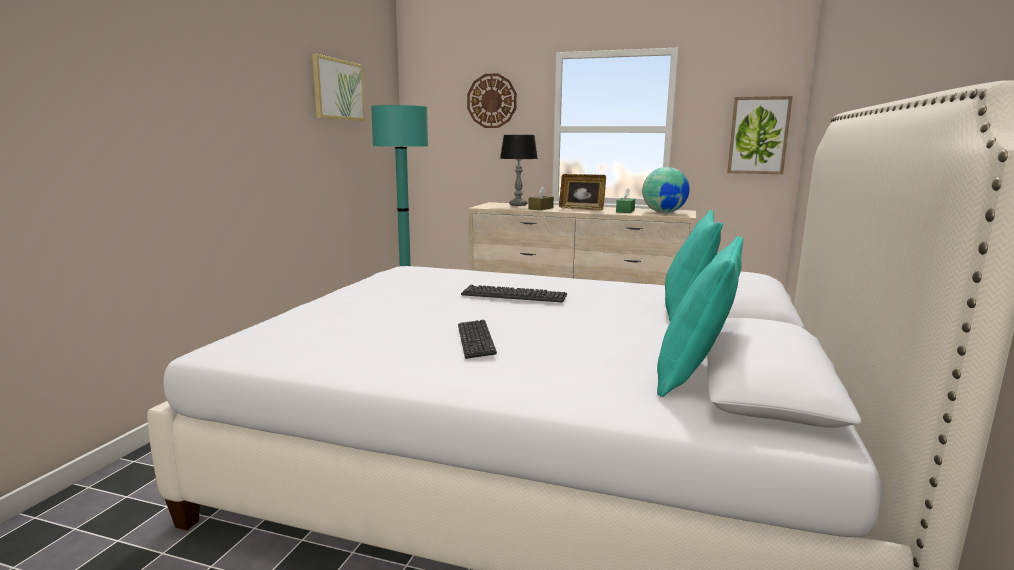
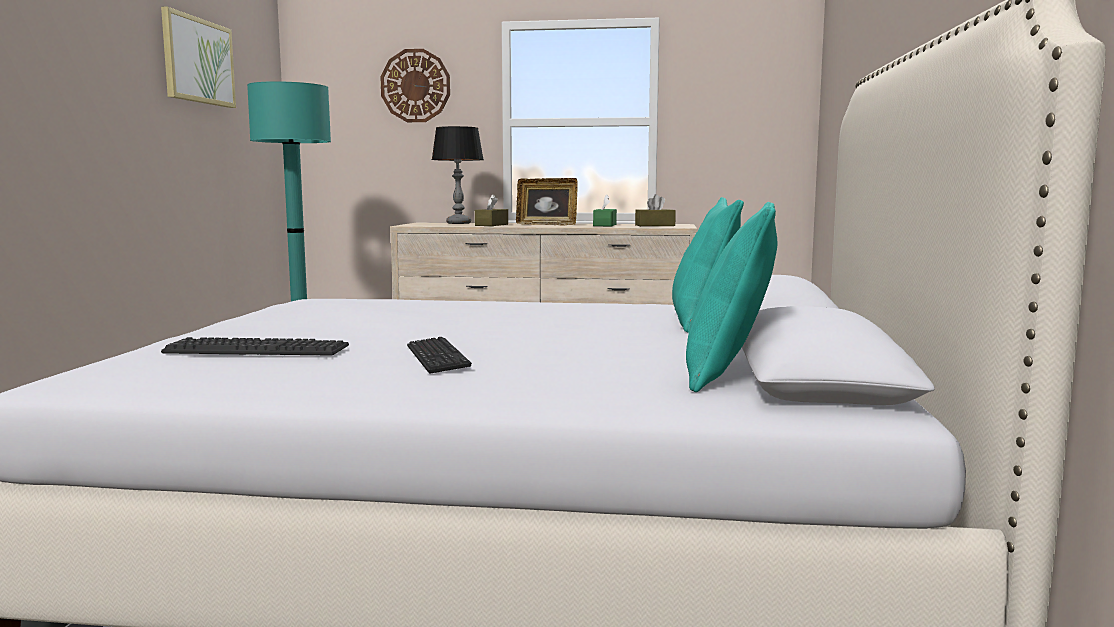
camera: 10 degrees left, 5 degrees down
keyboard [461,285,567,302] -> keyboard moved to [161,337,349,356]
globe [642,167,690,213] -> brown tissue box [635,194,676,226]
picture [727,96,793,174] -> none

